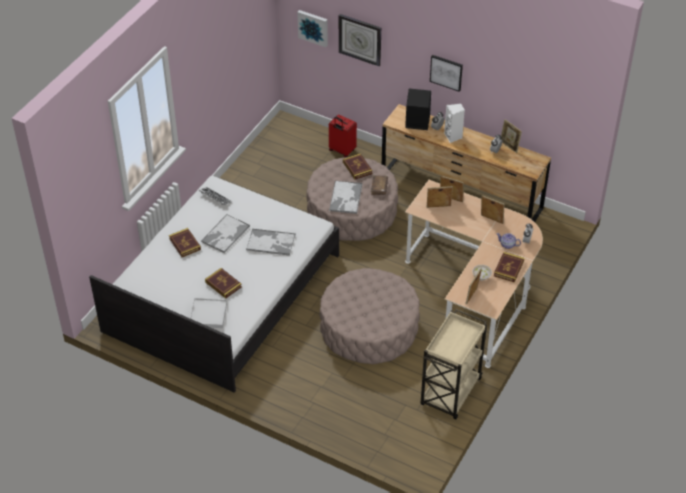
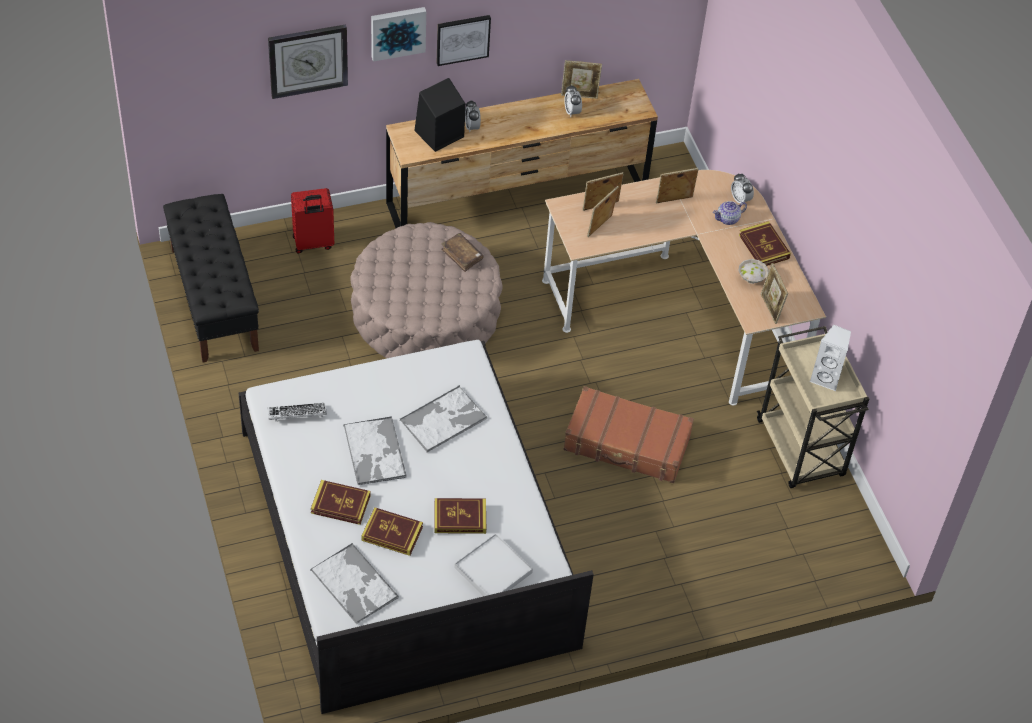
camera: 50 degrees left, 5 degrees up
picture [297,10,328,47] -> picture moved to [371,7,426,62]
beige ottoman [319,268,420,364] -> brown suitcase [563,386,694,483]
tray [329,181,362,214] -> tray moved to [310,543,399,624]
book [343,153,373,179] -> book moved to [361,508,423,556]
white speaker [444,103,465,143] -> white speaker moved to [810,325,851,391]
none -> black bench [163,194,259,363]

